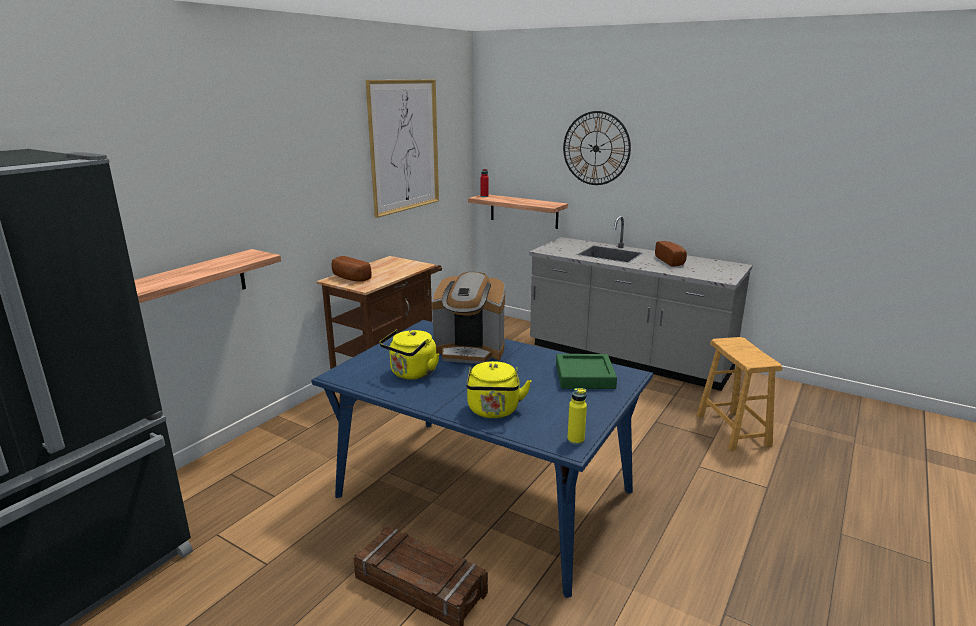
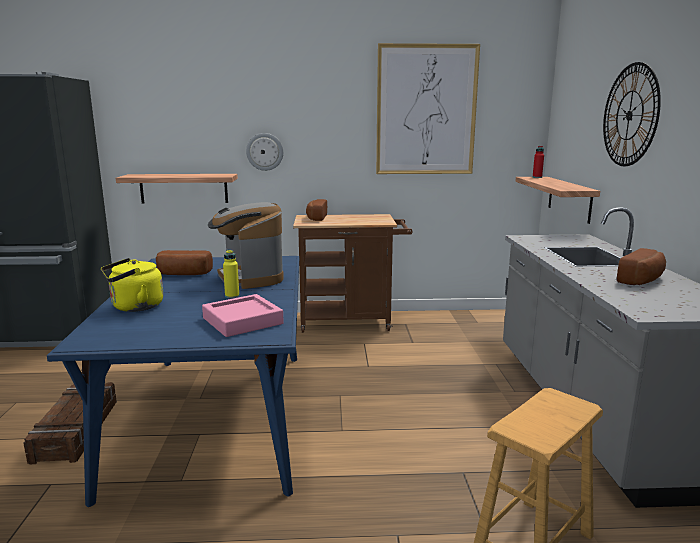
camera: 55 degrees right, 5 degrees down
yellow kettle [379,329,439,380] -> bread [156,250,213,275]
green tray [556,354,617,389] -> pink tray [202,294,284,337]
yellow bottle [567,388,587,445] -> yellow bottle moved to [223,250,239,298]
none -> wall clock [246,133,283,171]

